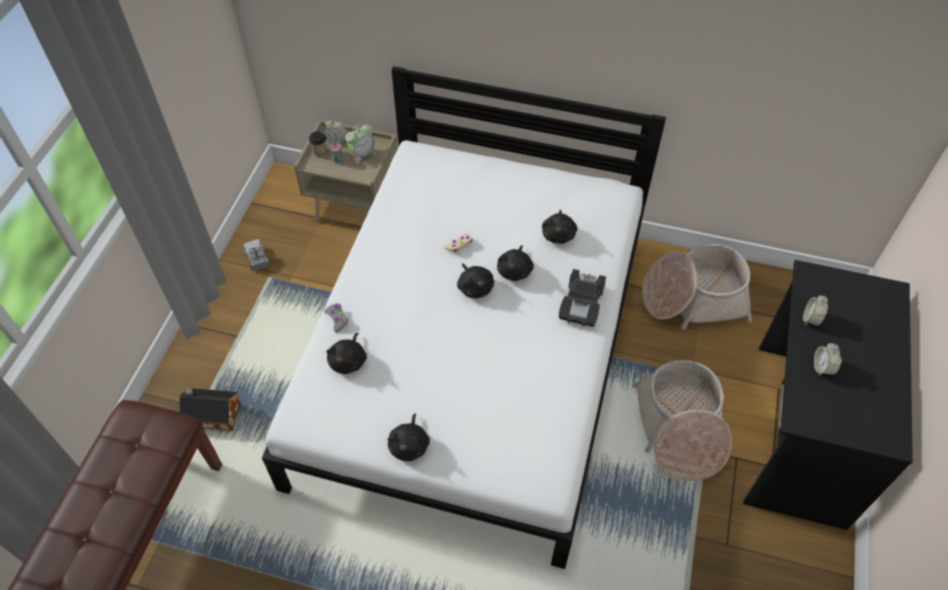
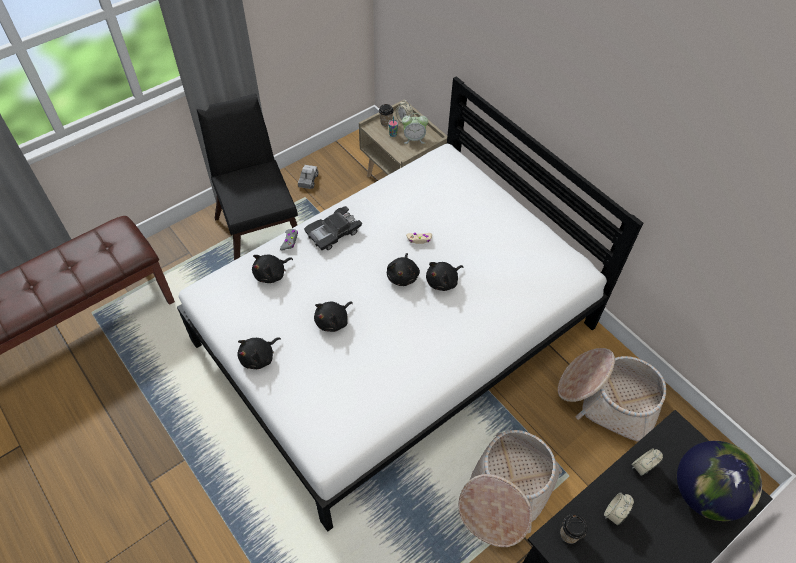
camera: 35 degrees right, 0 degrees up
toy house [179,388,241,431] -> none
black plush toy [542,210,577,244] -> black plush toy moved to [314,302,353,332]
black toy car [559,269,606,327] -> black toy car moved to [304,206,362,250]
none -> black chair [197,93,298,260]
none -> cup [560,514,587,544]
none -> globe [677,441,762,521]

